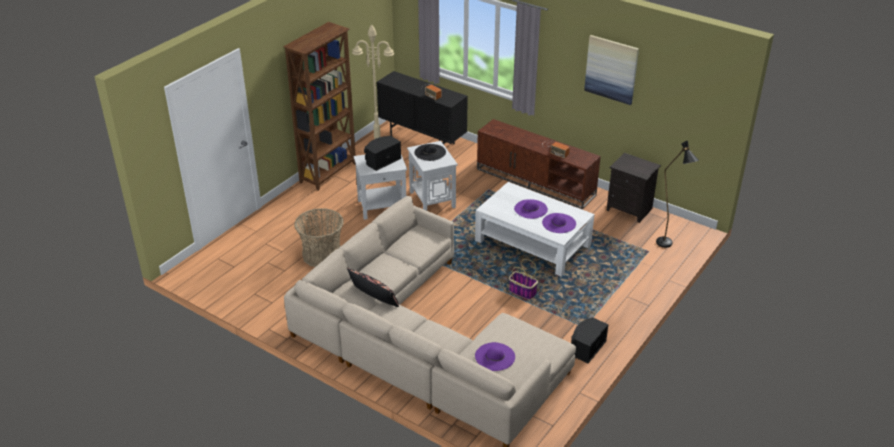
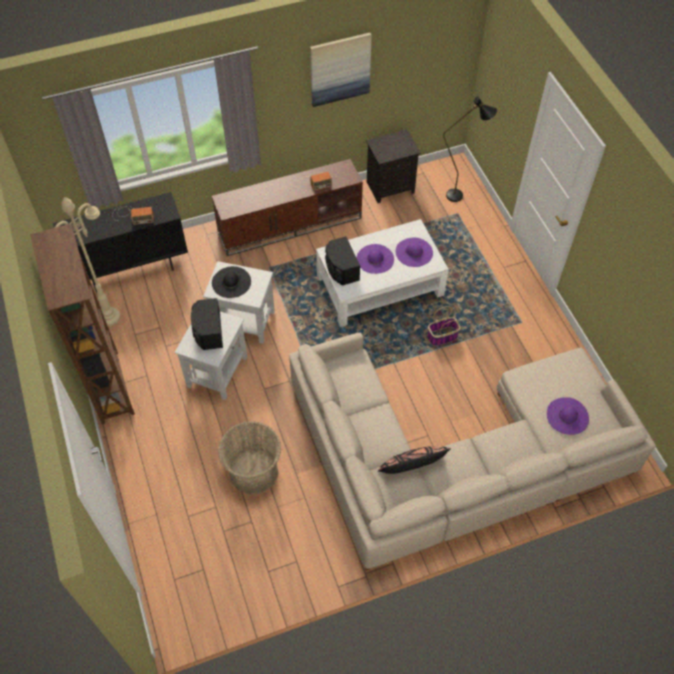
camera: 55 degrees left, 20 degrees up
black speaker [571,318,609,363] -> black speaker moved to [325,236,360,285]

